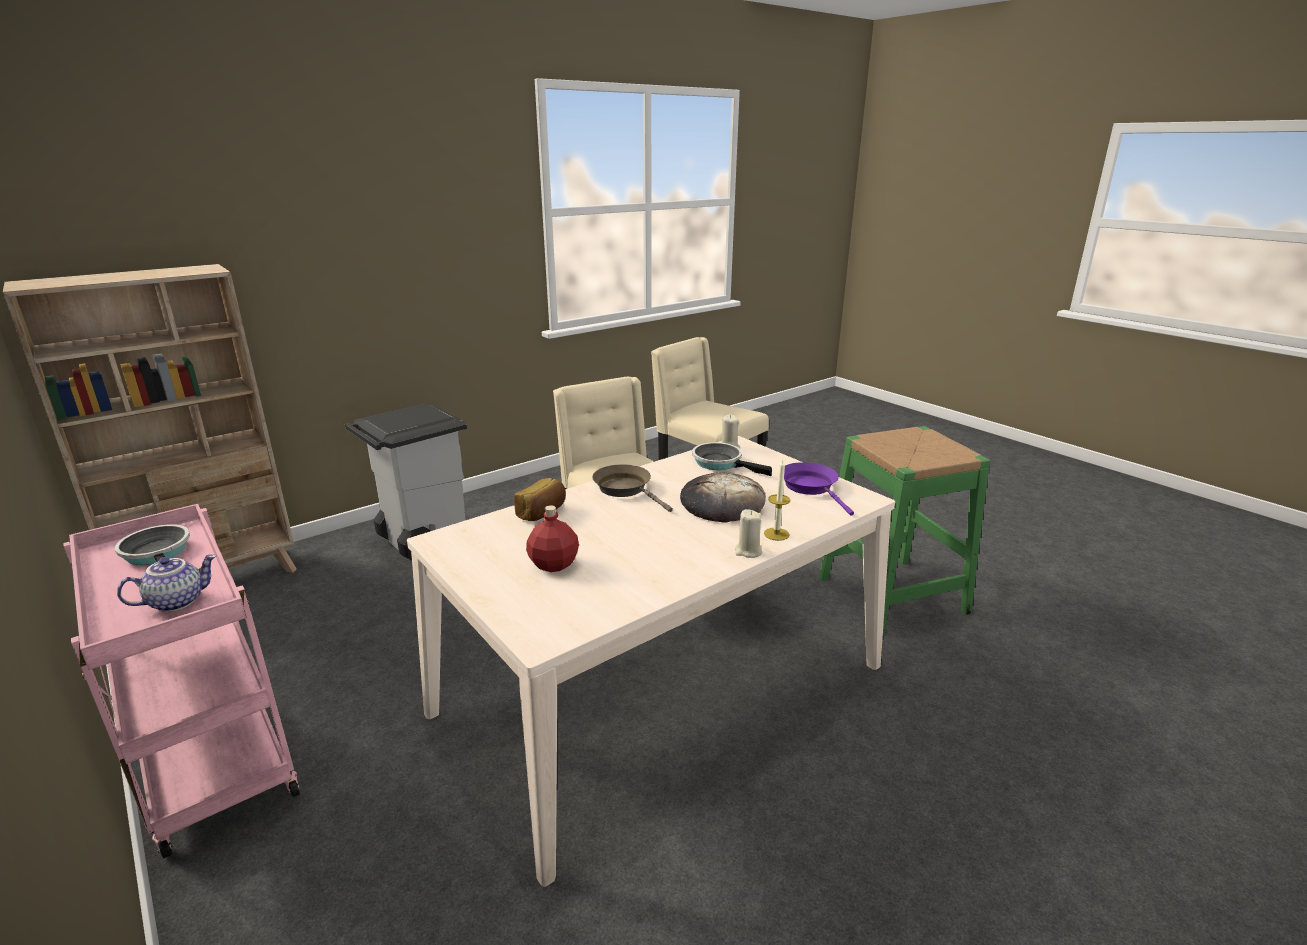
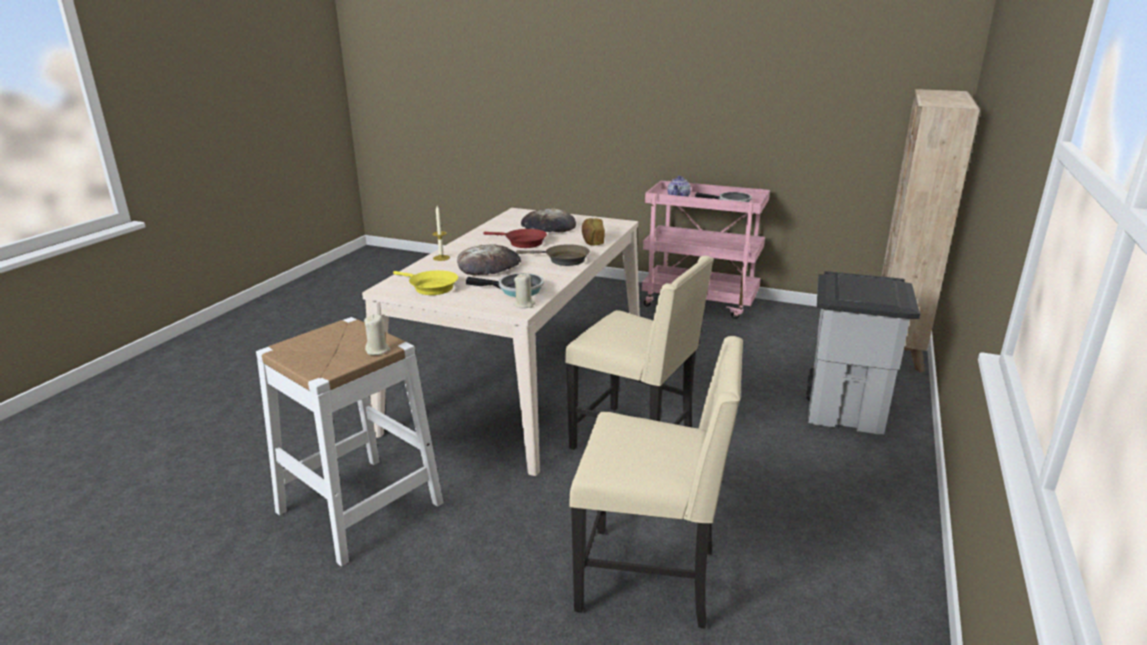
camera: 150 degrees right, 0 degrees up
red bottle [526,505,579,572] -> bread [521,209,576,233]
beige candle [735,509,762,558] -> beige candle moved to [364,315,390,355]
purple frying pan [784,462,854,516] -> yellow frying pan [393,270,458,295]
green stool [819,426,990,634] -> white stool [256,317,444,566]
none -> red frying pan [483,229,547,248]

